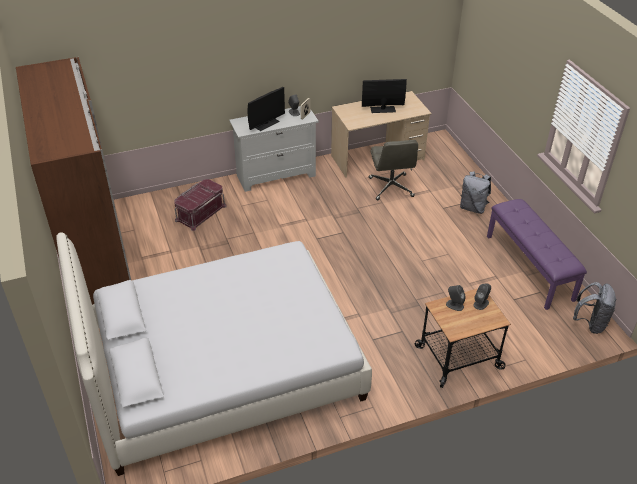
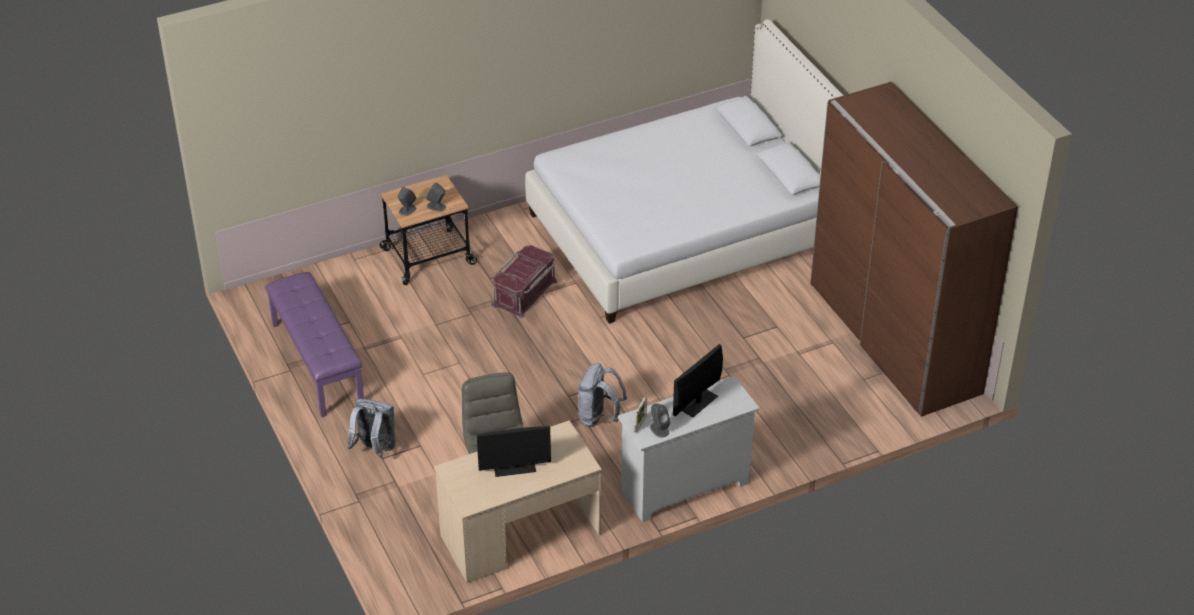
camera: 175 degrees right, 0 degrees up
red storage box [174,179,227,231] -> red storage box moved to [491,245,557,318]
grey backpack [573,282,617,334] -> grey backpack moved to [577,363,627,427]

